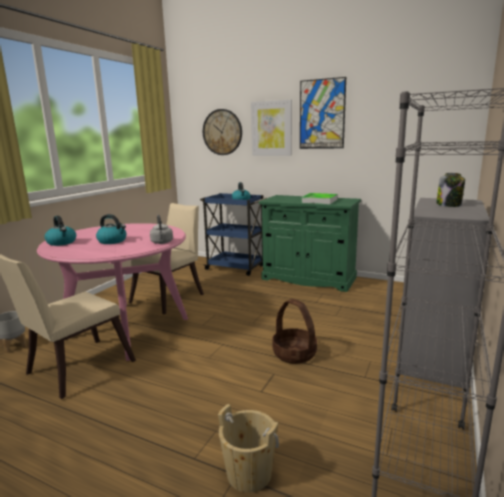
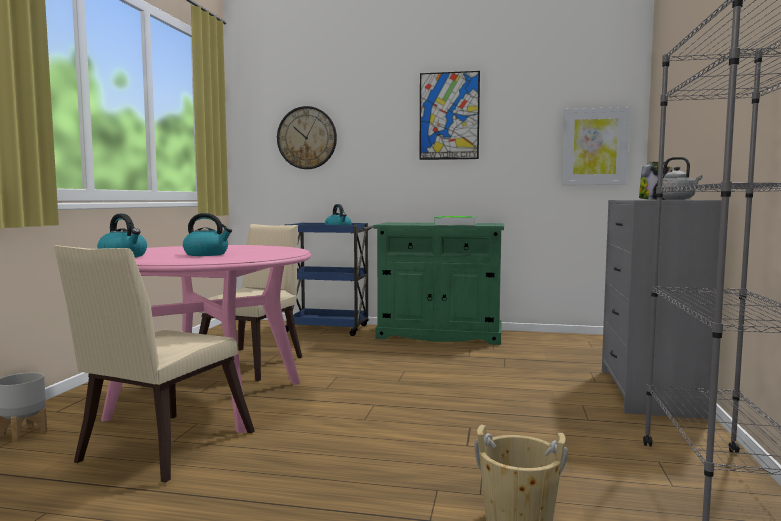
camera: 15 degrees left, 10 degrees down
grey kettle [150,215,173,244] -> grey kettle moved to [662,157,703,200]
picture [251,99,292,156] -> picture moved to [562,107,630,185]
basket [272,299,317,364] -> none

